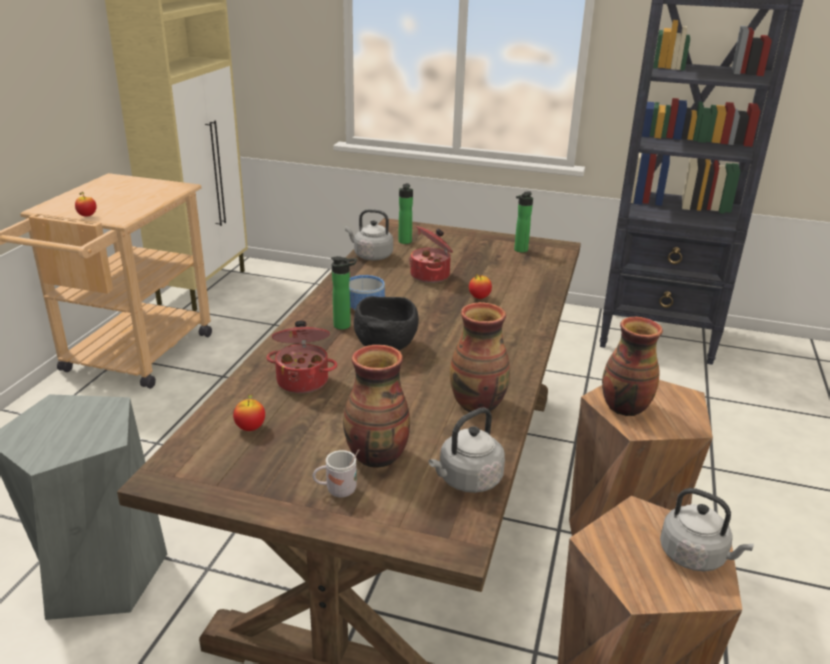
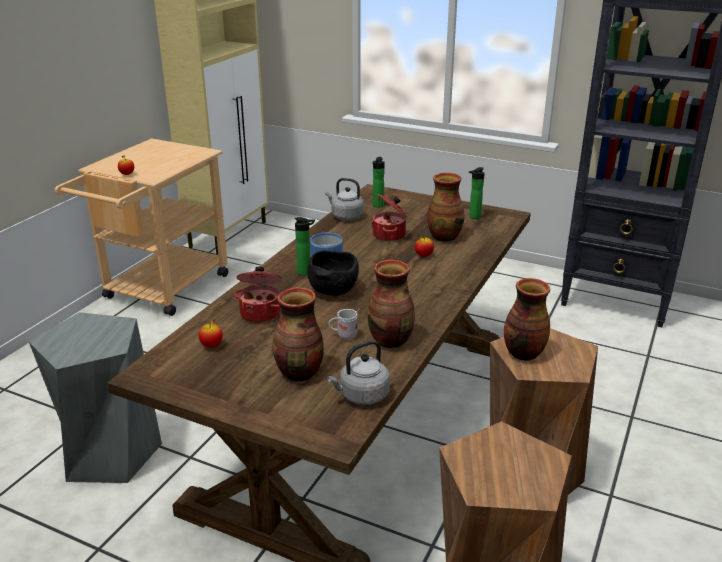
camera: 10 degrees right, 0 degrees up
white mug [313,449,359,498] -> white mug moved to [328,308,360,340]
grey kettle [660,488,754,572] -> none
none -> vase [427,173,465,242]

